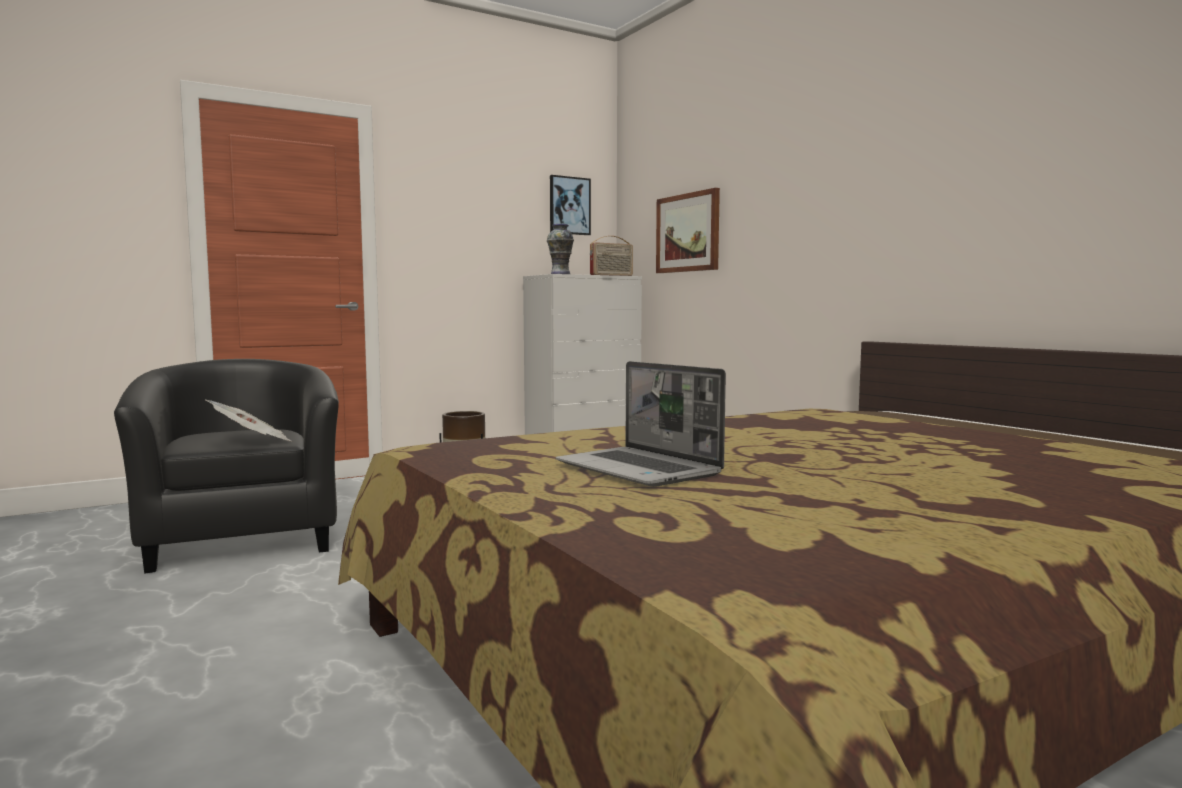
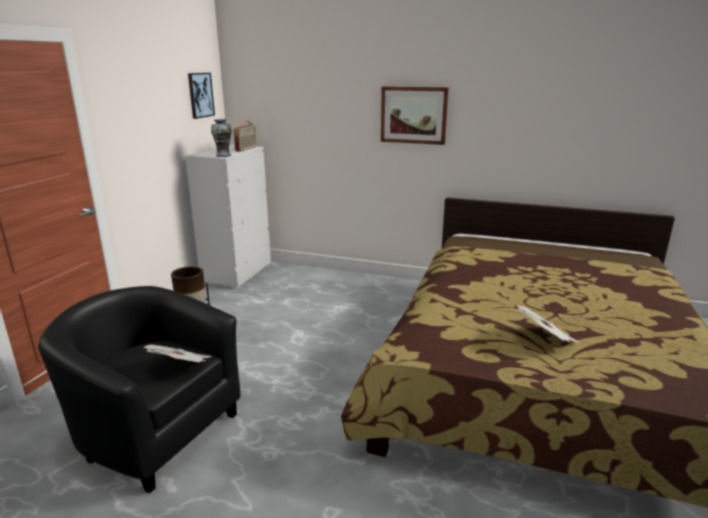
camera: 40 degrees left, 15 degrees up
laptop [556,361,726,487] -> newspaper [517,306,579,343]
picture [656,188,720,273] -> picture moved to [381,86,449,145]

